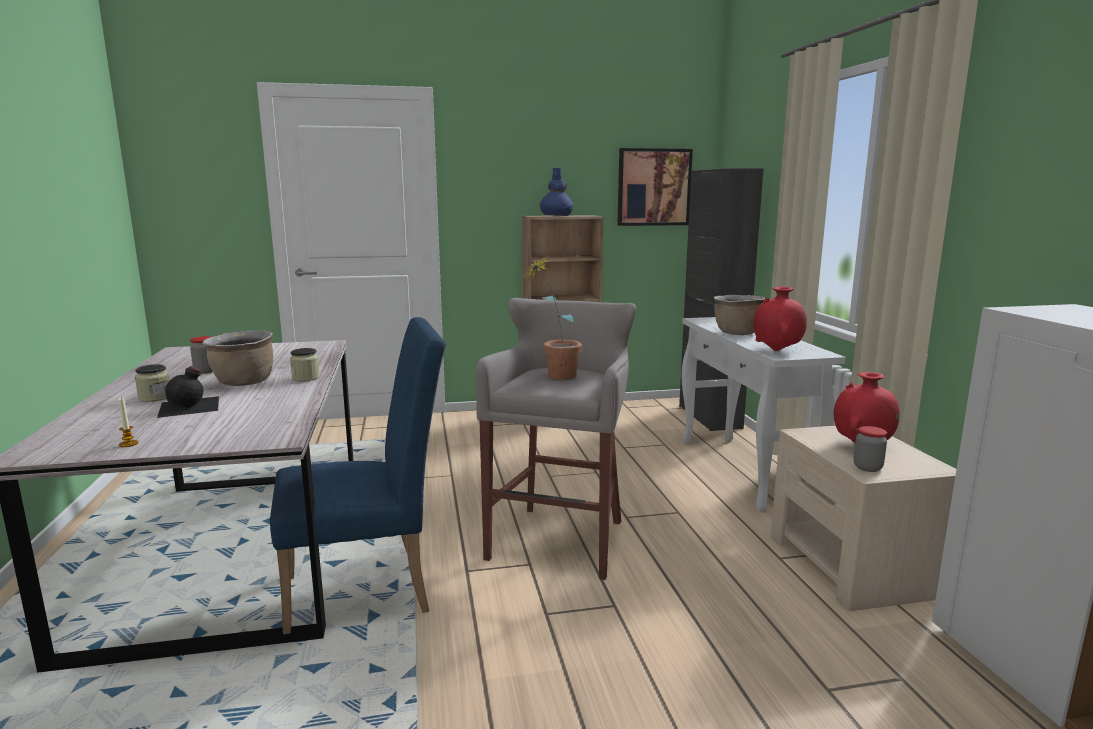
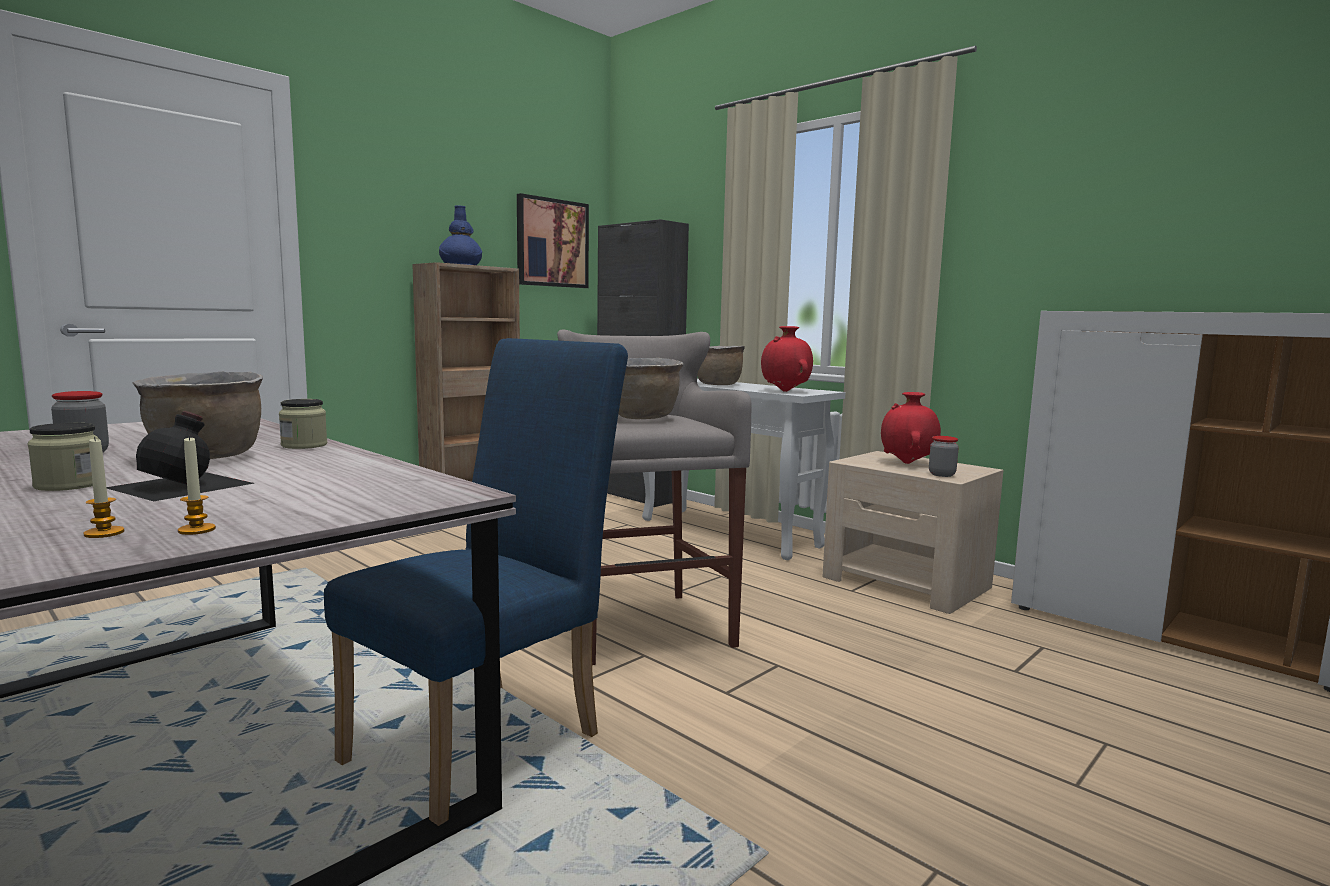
camera: 35 degrees left, 5 degrees down
potted plant [525,256,582,380] -> brown cooking pot [618,358,684,419]
none -> candle [84,436,124,538]

